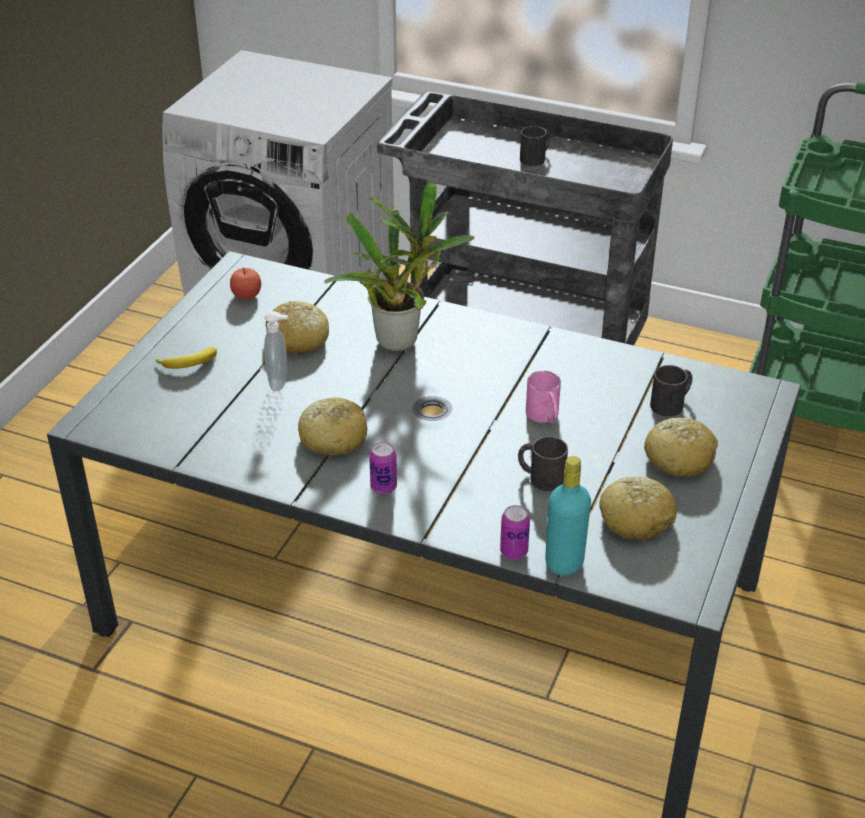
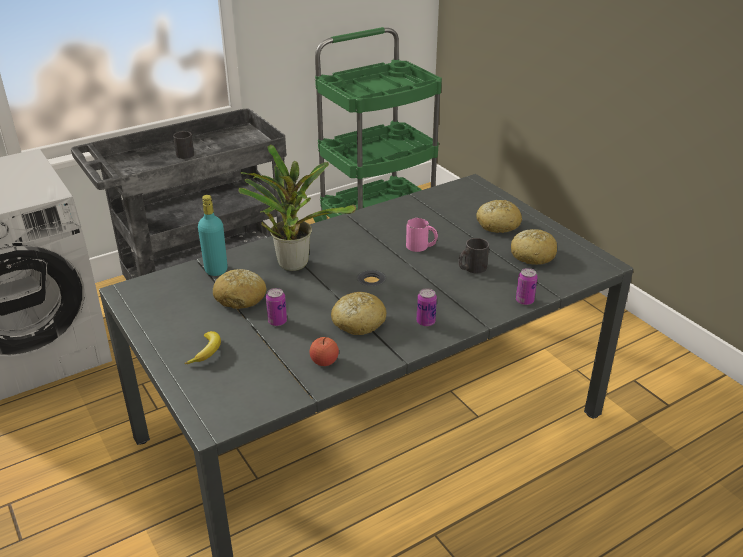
camera: 55 degrees left, 5 degrees down
apple [230,267,261,300] -> apple moved to [310,337,339,366]
soap dispenser [264,311,288,391] -> can [266,288,287,326]
turquoise bottle [545,456,591,575] -> turquoise bottle moved to [198,195,227,276]
black mug [650,365,692,417] -> none

